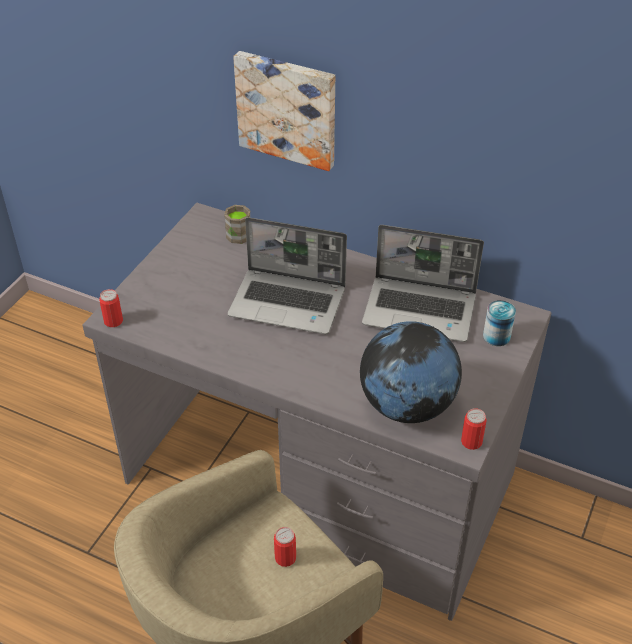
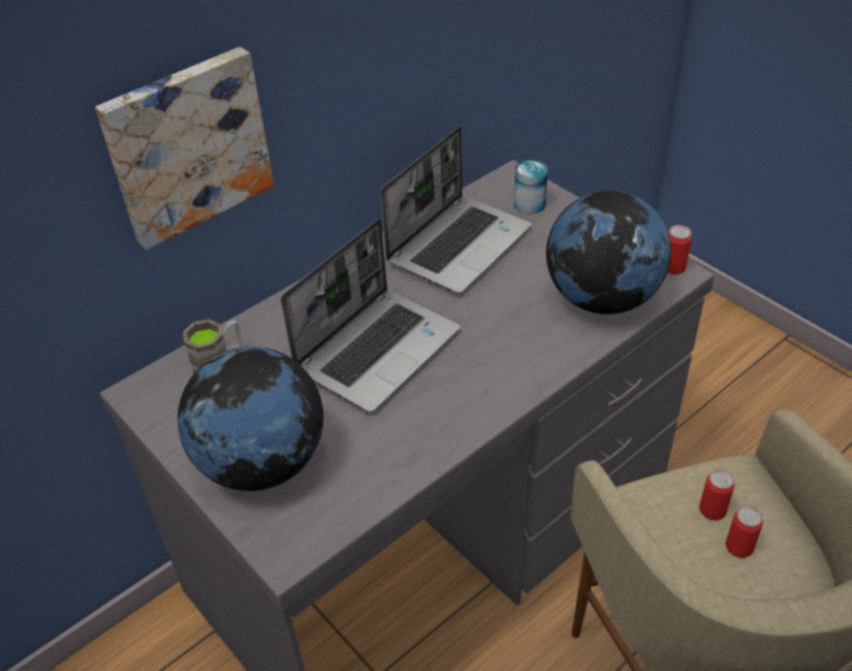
camera: 65 degrees left, 0 degrees up
can [99,289,123,327] -> can moved to [725,506,763,558]
none -> globe [177,346,324,491]

